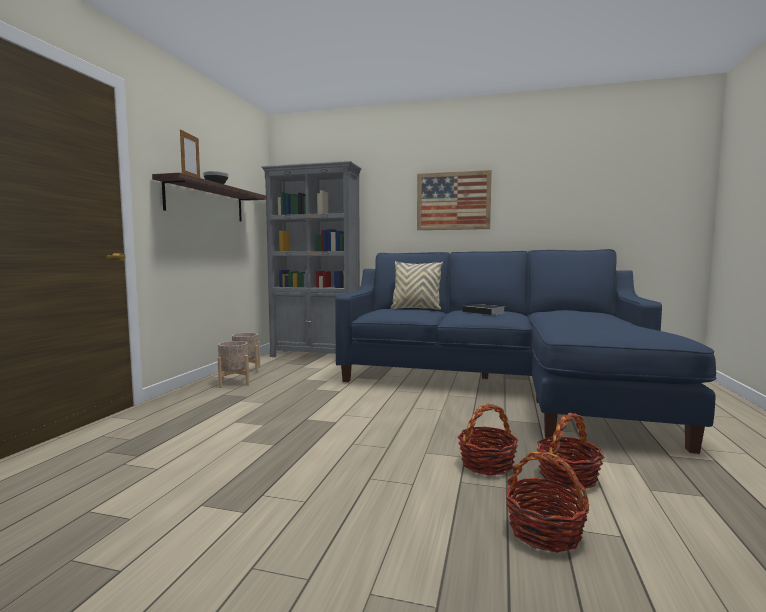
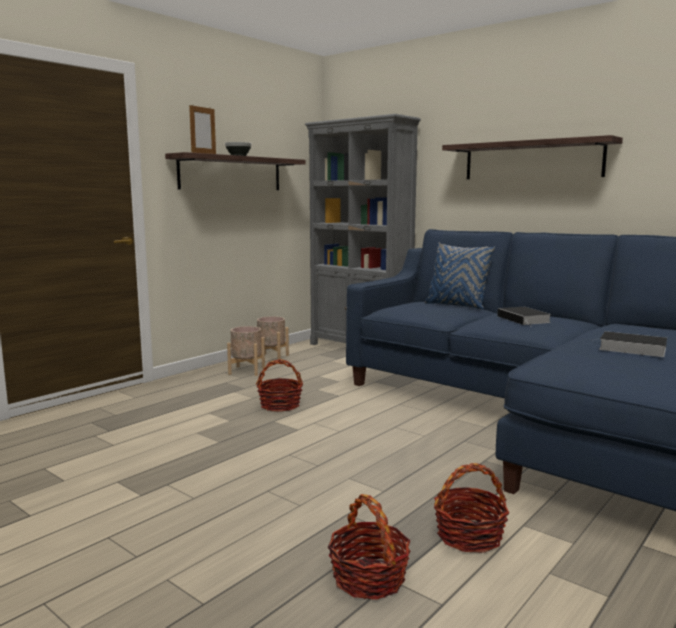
camera: 25 degrees right, 5 degrees up
beige pillow [390,261,443,310] -> blue pillow [425,243,495,309]
picture [417,170,492,230] -> shelf [442,135,623,179]
basket [458,404,518,475] -> basket moved to [256,359,303,412]
none -> book [596,331,667,357]

